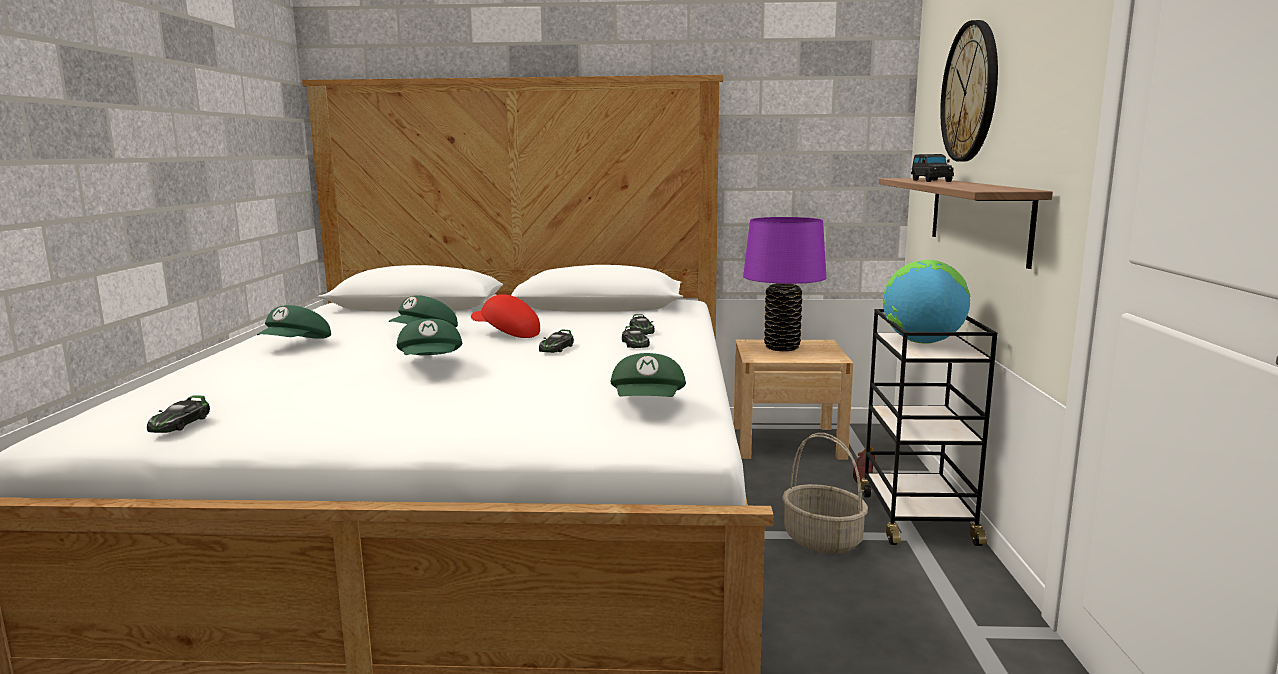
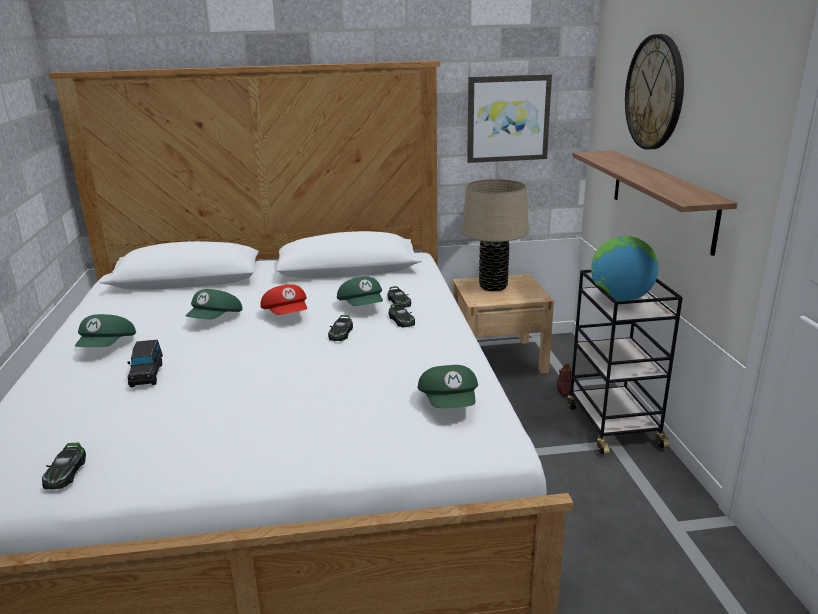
camera: 10 degrees left, 10 degrees up
green cap [396,319,462,355] -> green cap moved to [337,277,383,306]
red cap [471,294,540,338] -> red cap turned 135 degrees counterclockwise [260,284,307,315]
purple table lamp [743,217,826,351] -> beige table lamp [461,179,529,291]
basket [782,433,868,554] -> none
black toy car [911,154,954,182] -> black toy car moved to [128,340,163,387]
none -> picture [467,74,552,163]

